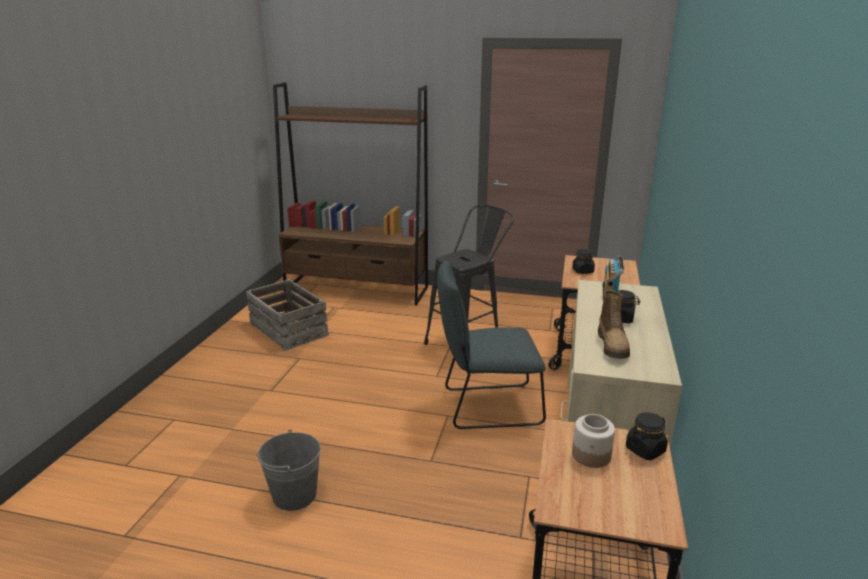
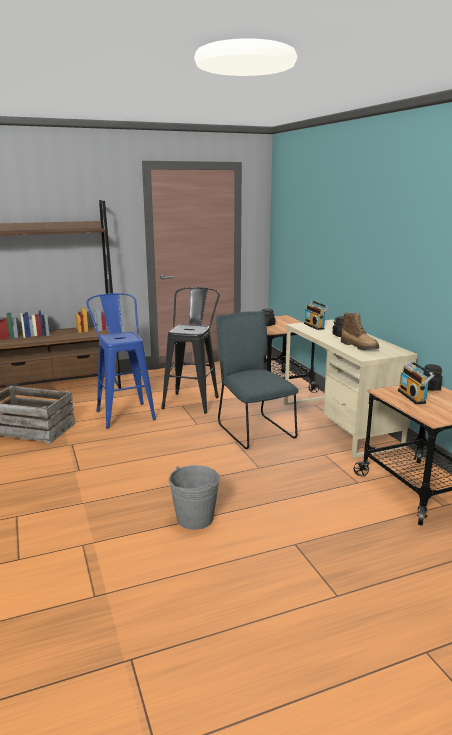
camera: 35 degrees left, 5 degrees down
grey chair [437,260,546,429] -> grey chair turned 105 degrees clockwise [216,311,299,449]
jar [572,414,615,468] -> radio [398,361,434,404]
none -> blue stool [86,293,156,428]

